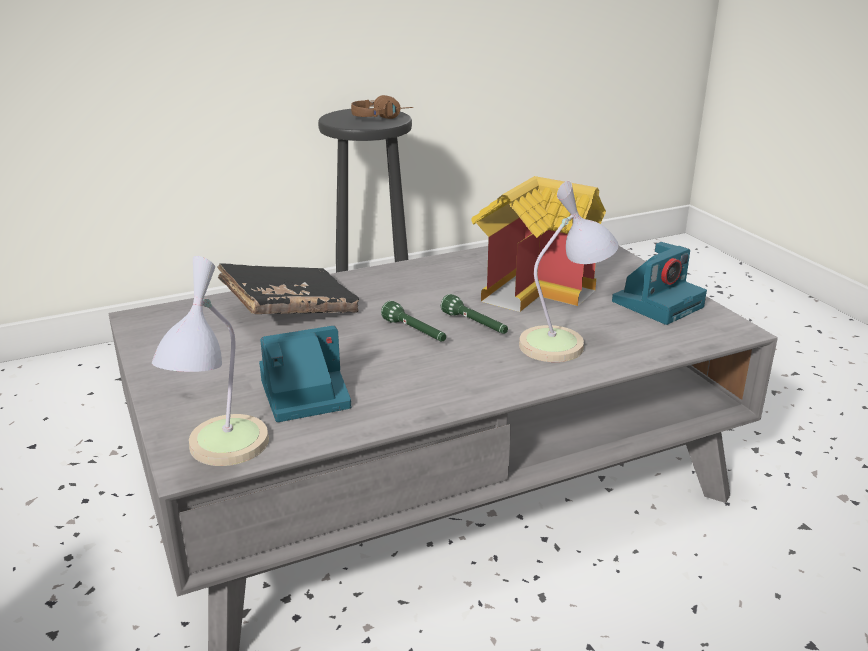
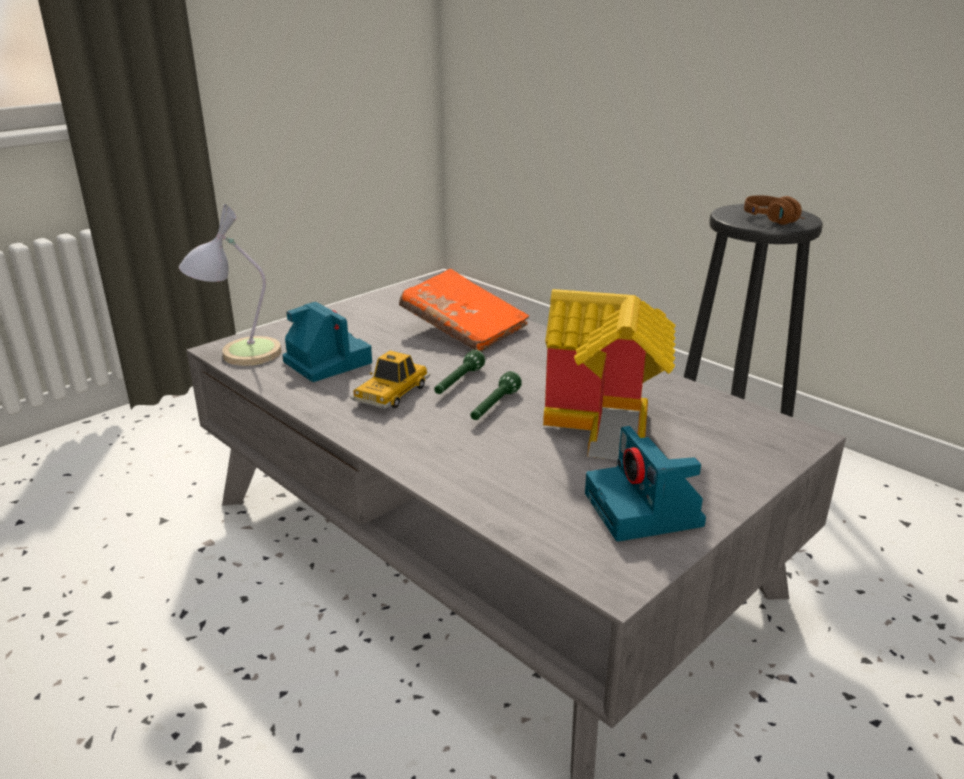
camera: 70 degrees right, 0 degrees up
black book [217,263,359,314] -> orange book [399,269,529,352]
table lamp [519,181,619,362] -> none
camera [612,242,707,325] -> camera turned 45 degrees clockwise [585,426,706,541]
none -> toy car [351,350,430,409]

